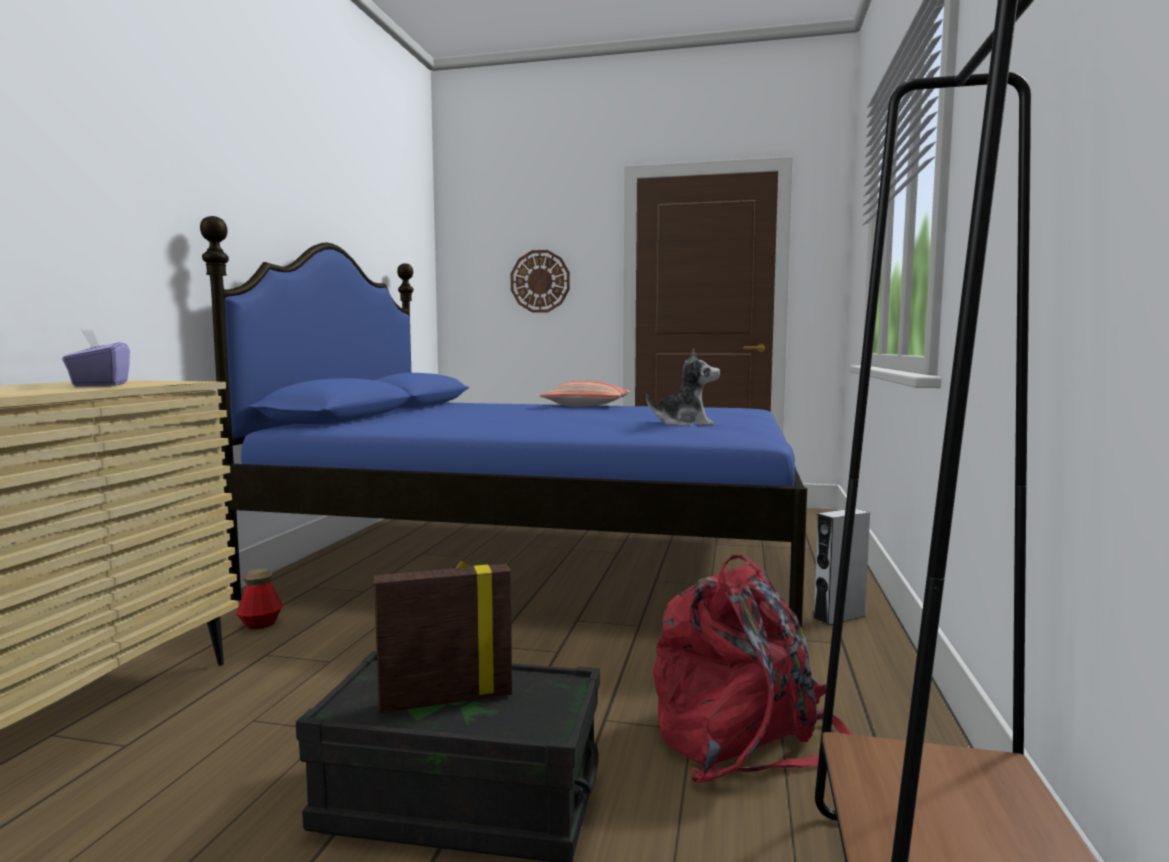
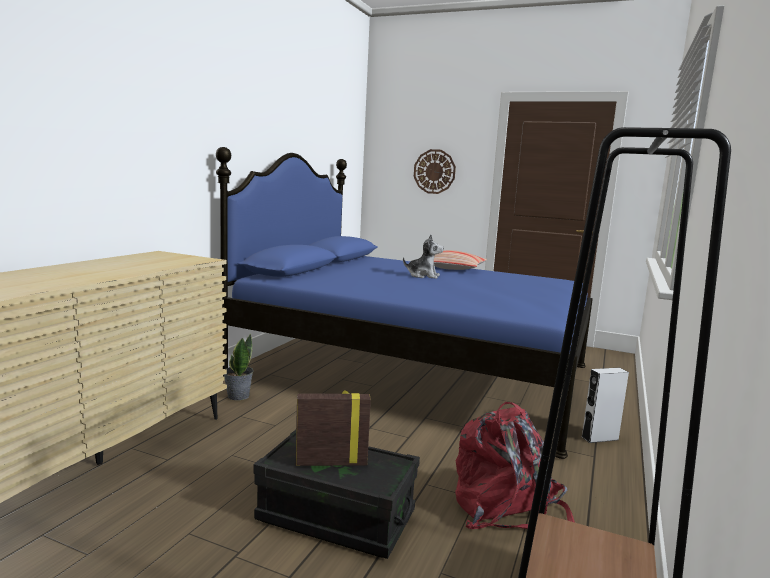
camera: 10 degrees right, 5 degrees up
purple tissue box [62,329,130,386] -> none
bottle [236,569,283,629] -> potted plant [224,334,254,400]
plush toy [646,349,720,426] -> plush toy moved to [403,234,444,279]

